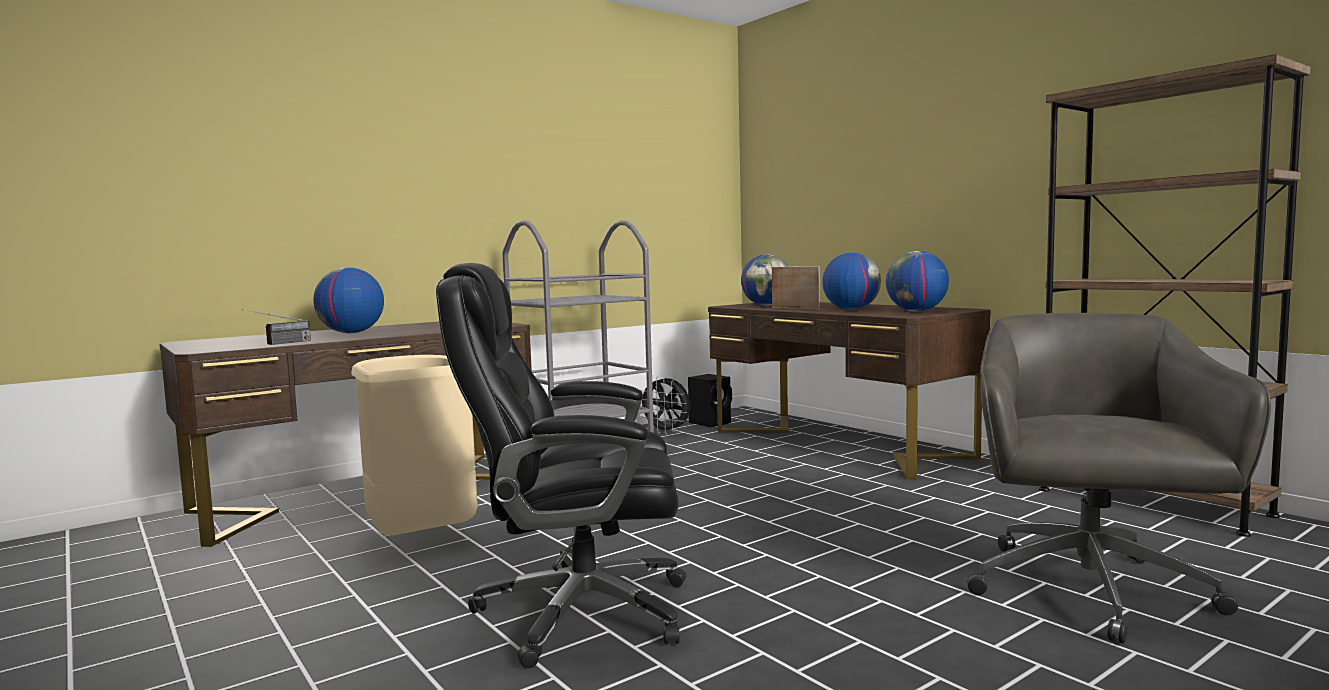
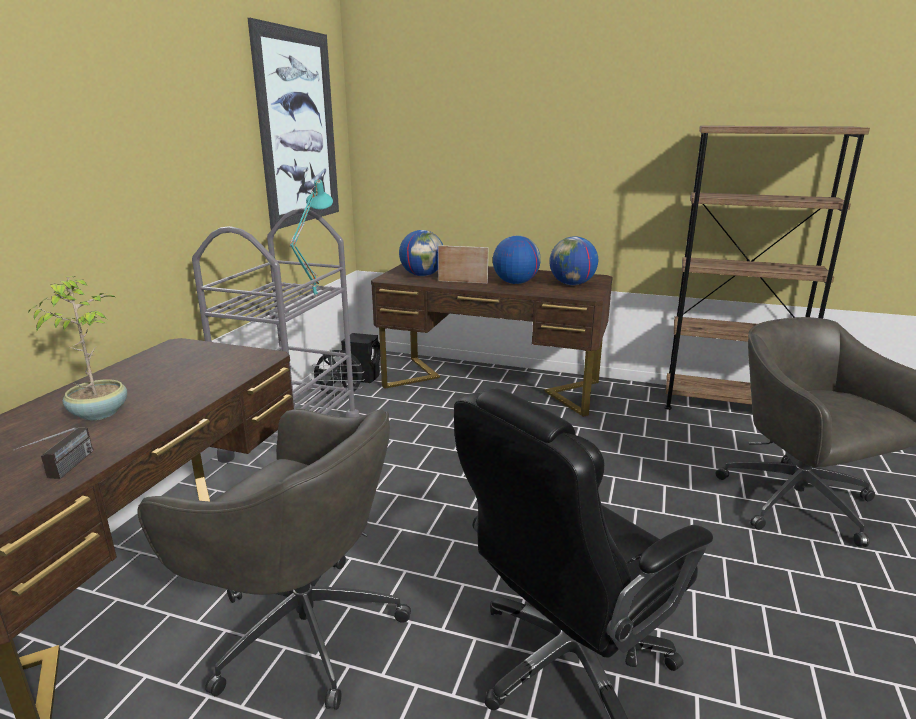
camera: 35 degrees left, 15 degrees up
globe [314,267,384,333] -> potted plant [28,276,127,420]
beige trash can [351,355,478,536] -> grey office chair [138,408,411,710]
none -> picture [248,18,339,230]
none -> turquoise table lamp [289,179,333,297]

